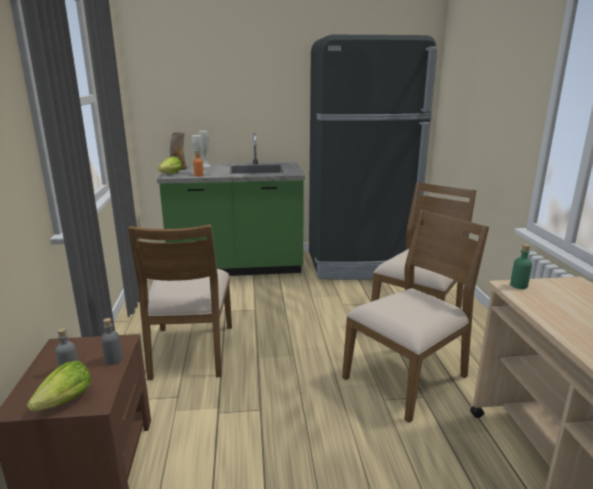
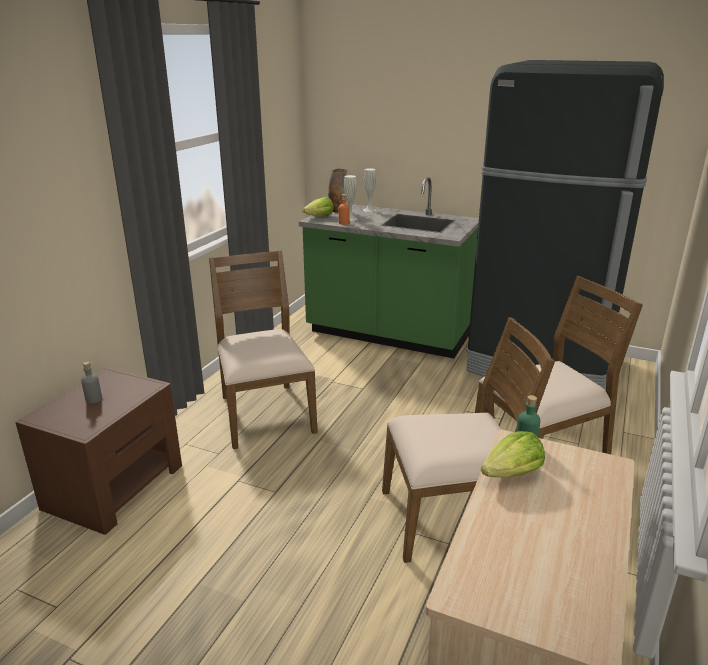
camera: 30 degrees right, 5 degrees up
lettuce [27,361,91,411] -> lettuce moved to [481,431,545,478]
grey bottle [101,318,123,365] -> none
brown chair [128,224,232,380] -> brown chair turned 135 degrees clockwise [209,251,318,449]

